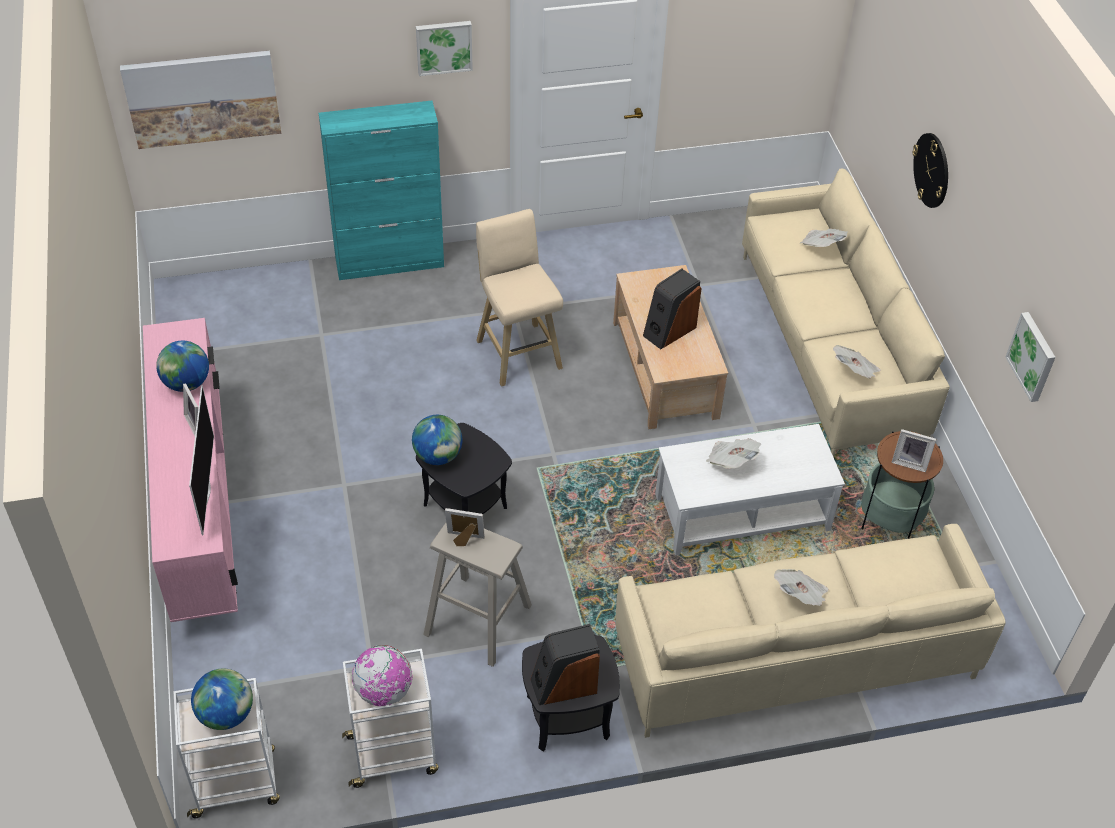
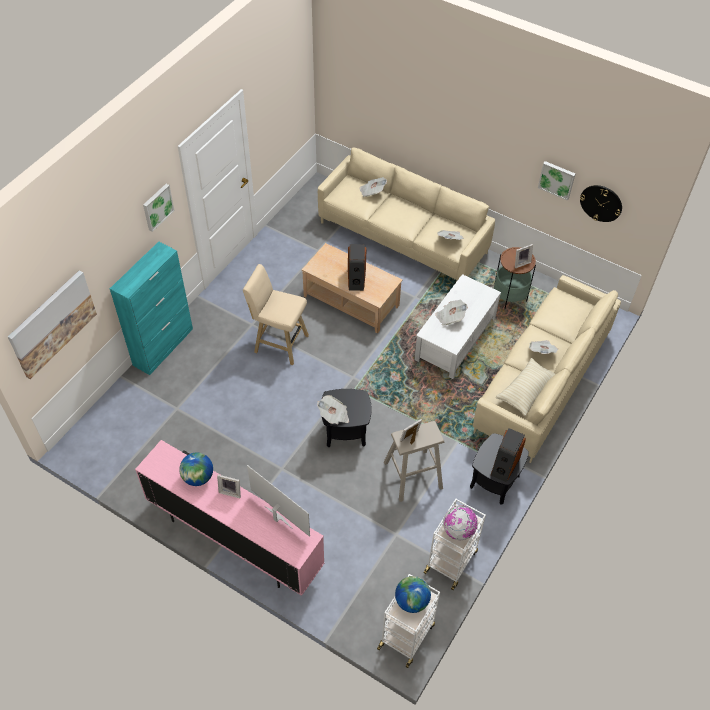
camera: 45 degrees left, 5 degrees up
globe [412,415,462,465] -> newspaper [317,395,349,424]
wall clock [913,133,948,208] -> wall clock moved to [580,185,622,222]
none -> beige pillow [496,358,555,416]

